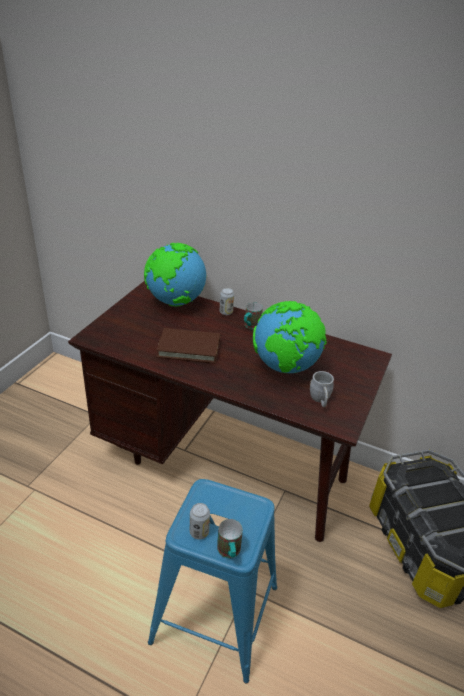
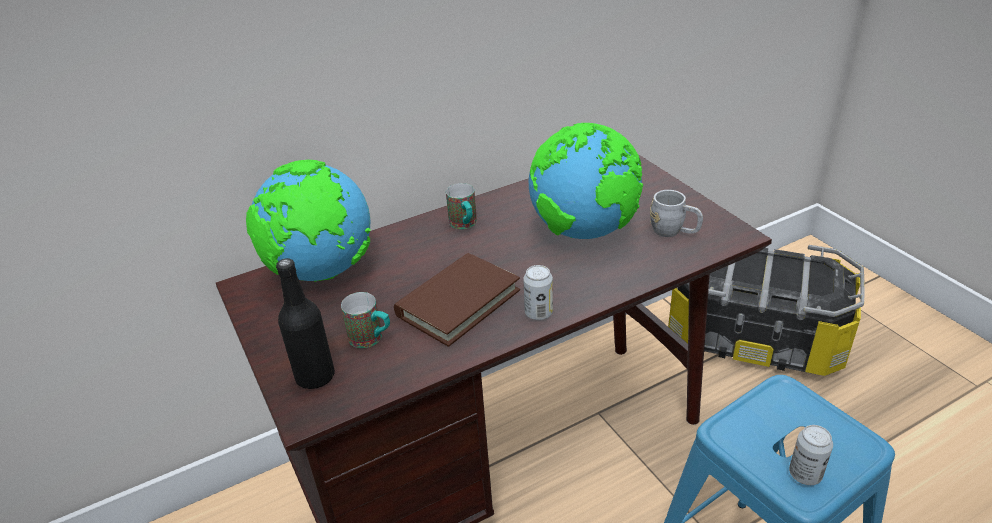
camera: 50 degrees left, 0 degrees up
mug [217,519,243,558] -> mug moved to [341,292,390,348]
can [220,288,234,315] -> can moved to [524,265,553,320]
none -> black bottle [276,258,335,389]

